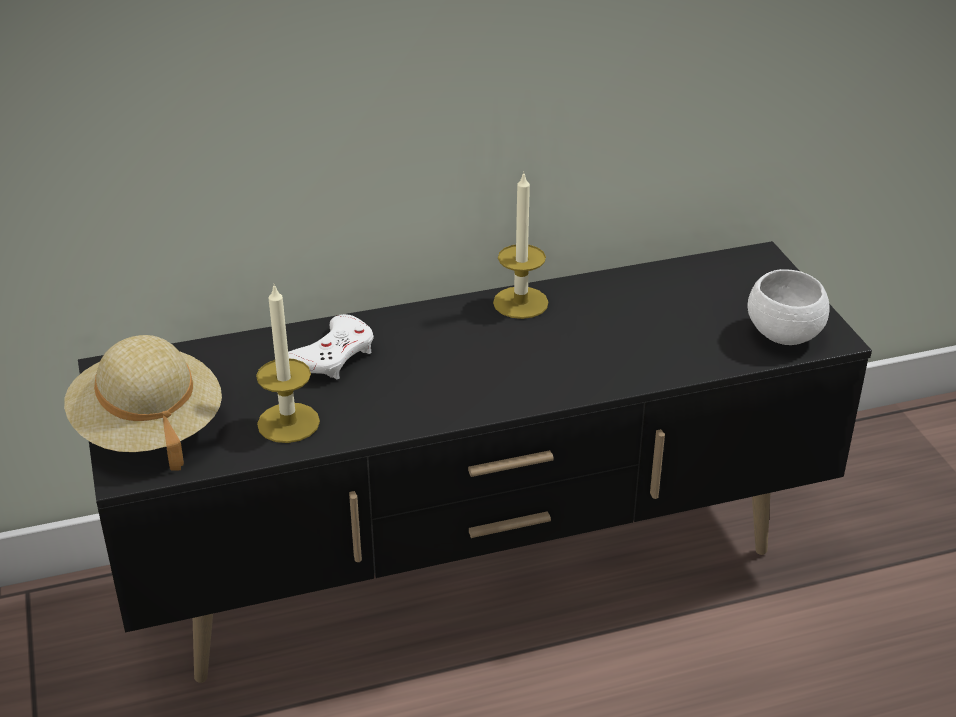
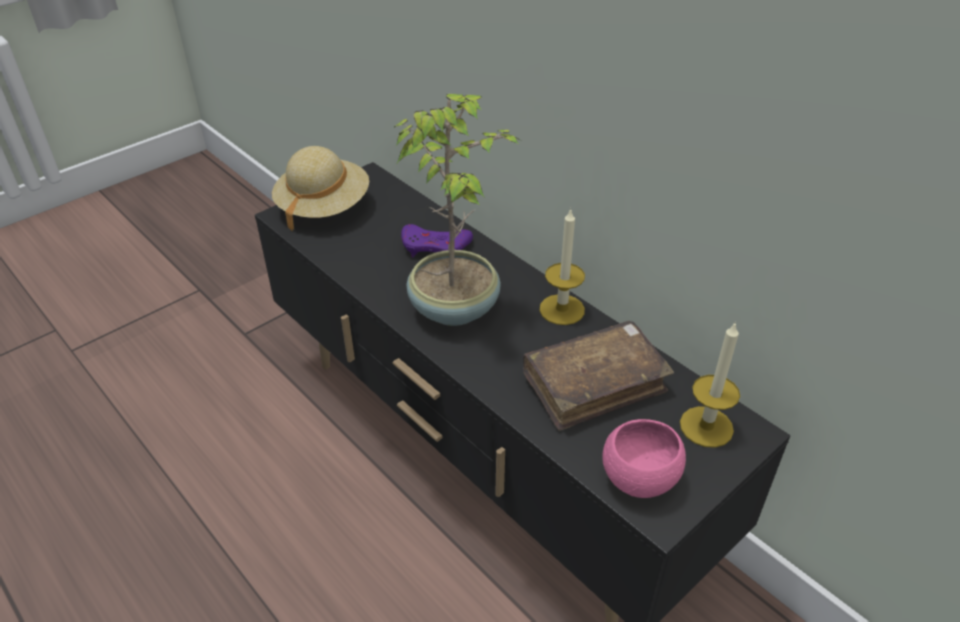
camera: 65 degrees right, 5 degrees up
candle [256,284,320,443] -> candle moved to [680,321,740,448]
white game controller [288,314,374,380] -> purple game controller [401,224,473,258]
white bowl [747,269,830,345] -> pink bowl [602,419,686,498]
none -> potted plant [394,94,523,326]
none -> brown book [523,321,674,431]

